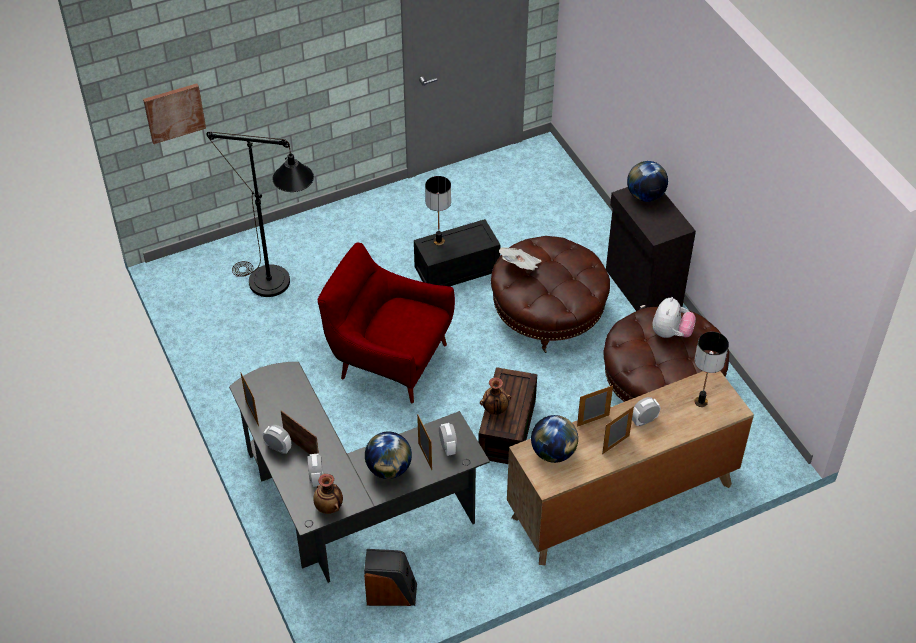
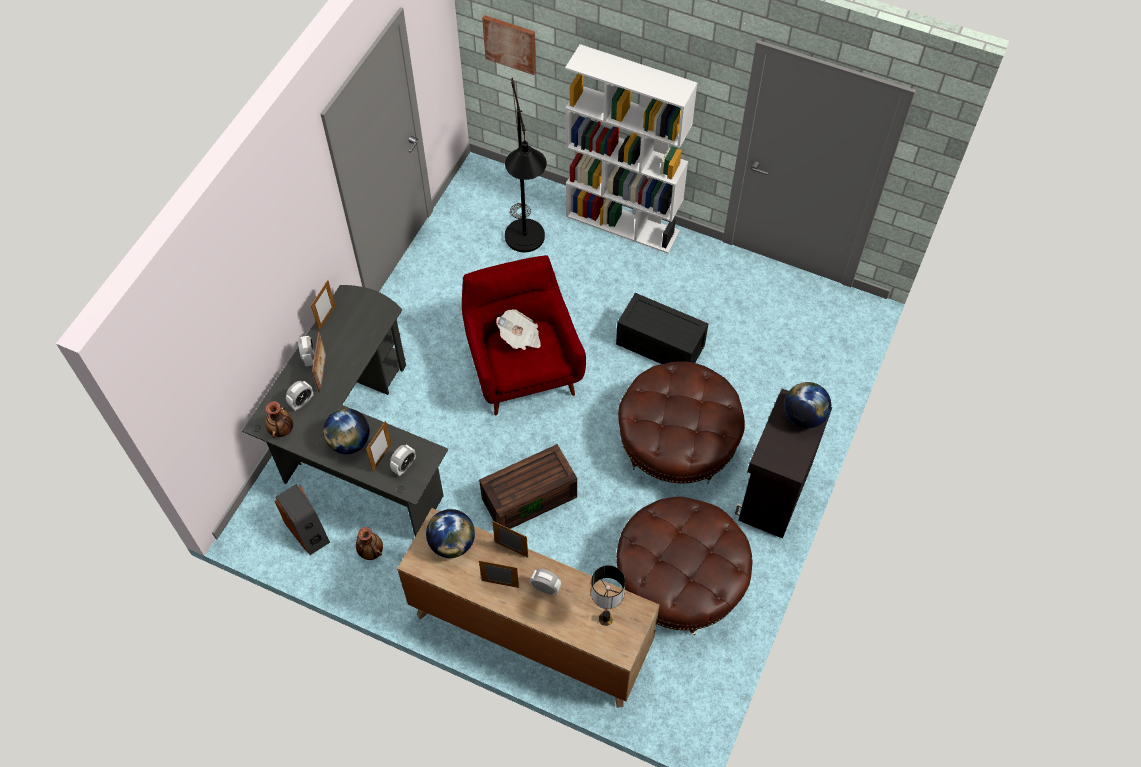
camera: 50 degrees right, 10 degrees up
table lamp [425,176,451,246] -> none
vase [480,377,511,415] -> vase moved to [356,527,383,560]
newspaper [499,247,542,271] -> newspaper moved to [496,309,541,350]
plush toy [653,297,696,338] -> none
none -> white bookcase [565,44,698,254]

